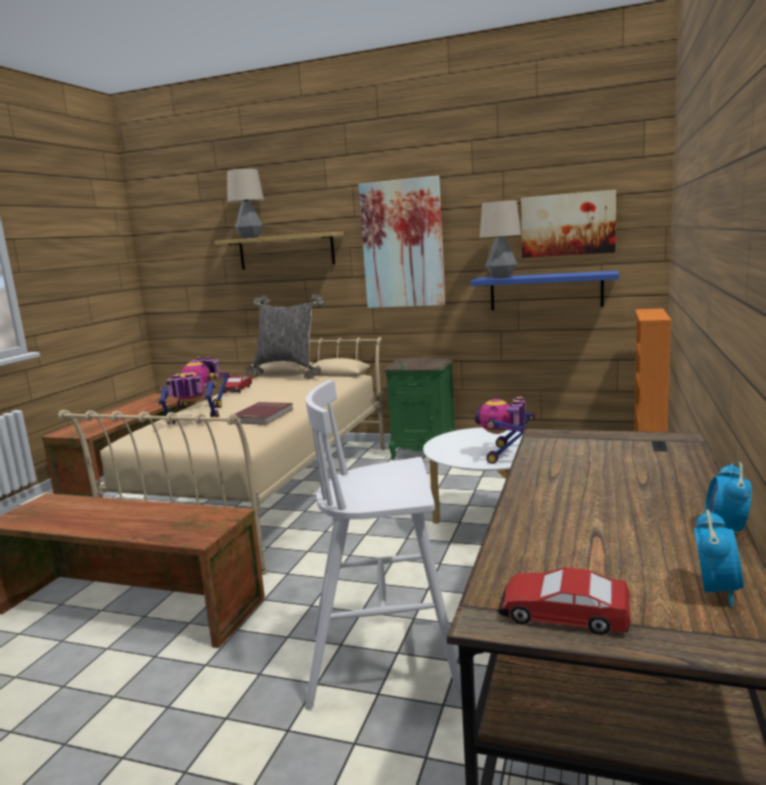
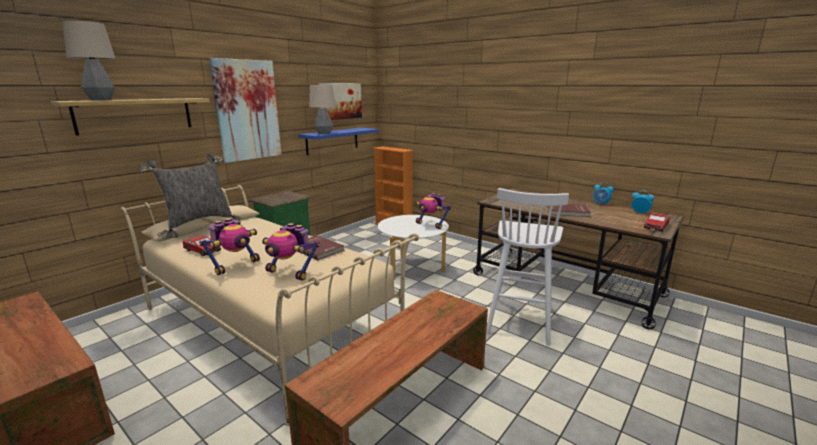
camera: 70 degrees left, 5 degrees up
toy robot [158,372,219,424] -> toy robot turned 75 degrees counterclockwise [262,223,320,281]
none -> red book [547,204,591,217]

